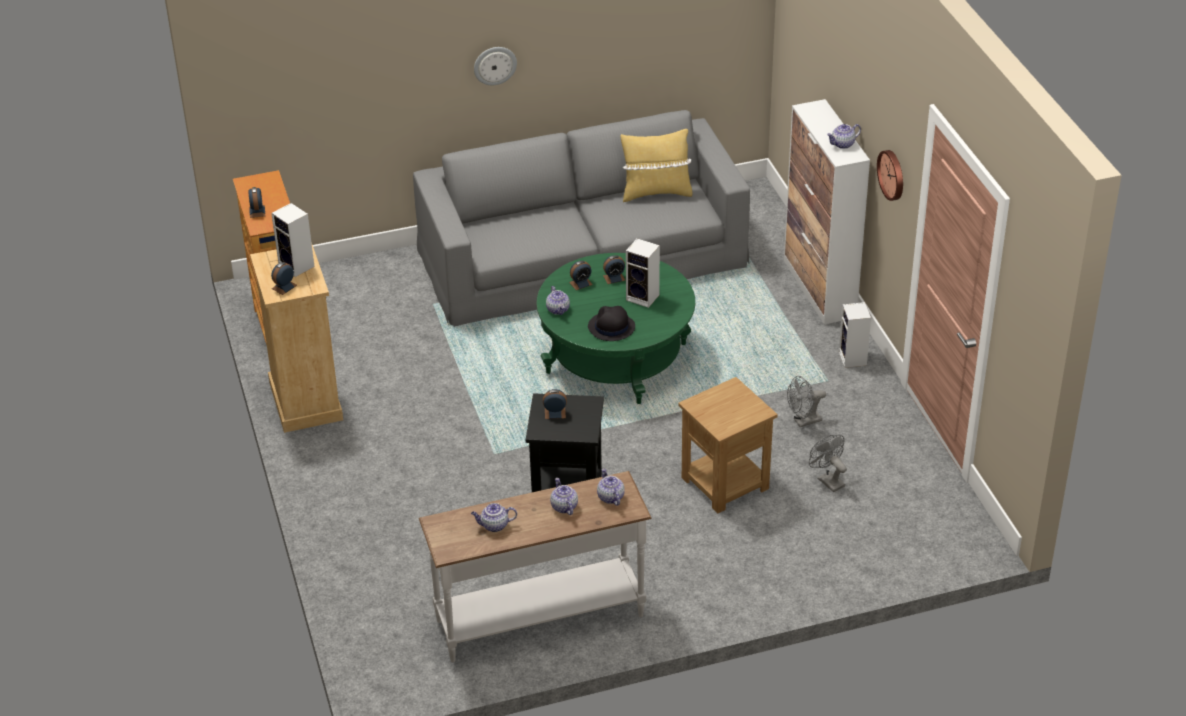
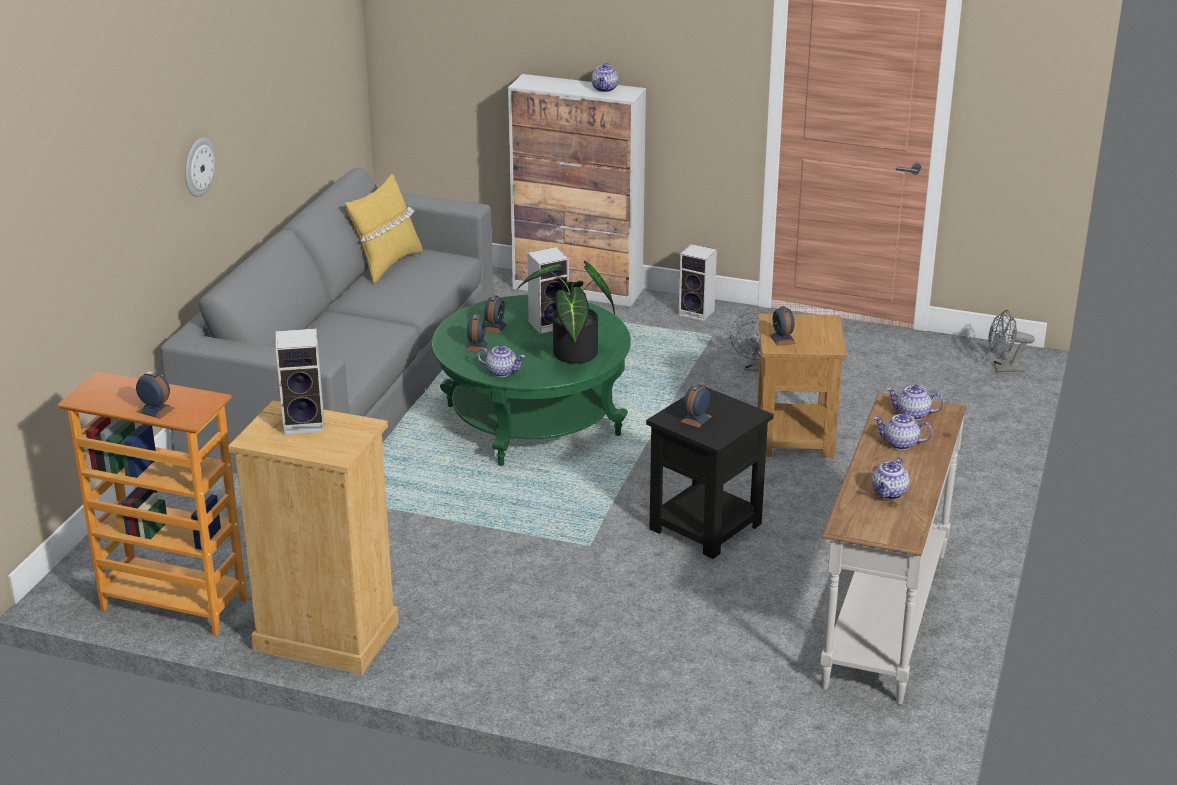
camera: 55 degrees left, 10 degrees down
alarm clock [271,262,297,295] -> alarm clock moved to [769,306,796,346]
black hat [588,306,635,341] -> potted plant [518,261,615,364]
grey fan [809,435,847,492] -> grey fan moved to [988,310,1035,372]
wall clock [877,150,903,201] -> none

